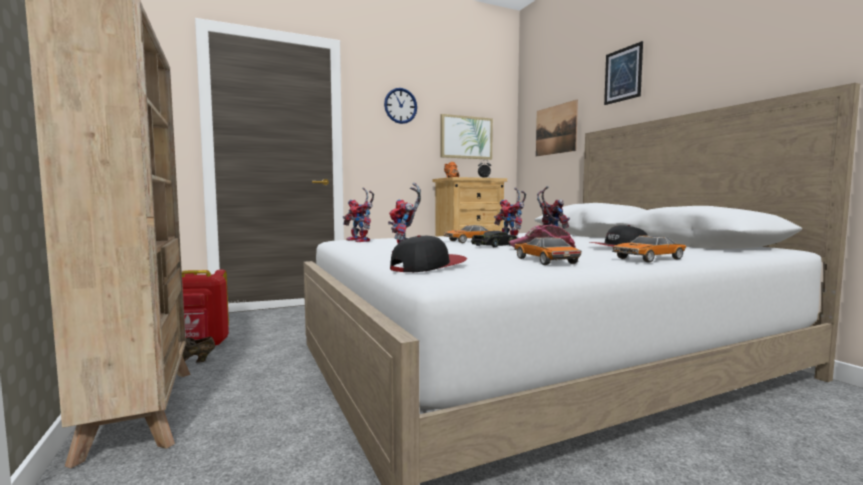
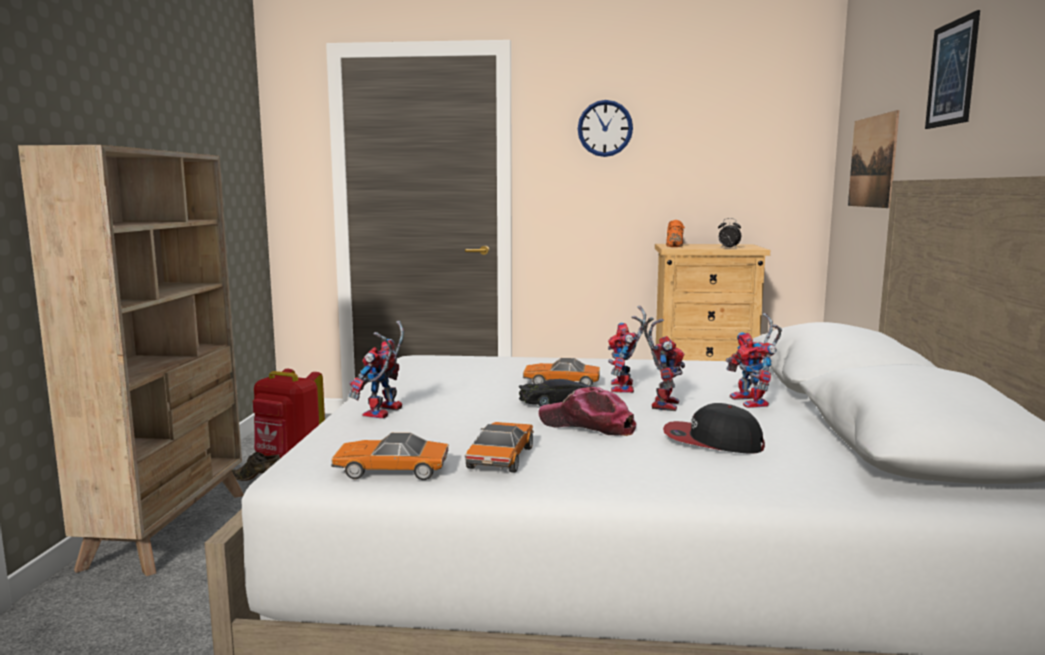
camera: 30 degrees right, 5 degrees up
toy robot [343,187,374,242] -> toy robot moved to [726,313,782,408]
cap [390,235,467,272] -> none
picture [440,114,493,160] -> none
toy car [612,235,686,263] -> toy car moved to [331,433,449,480]

